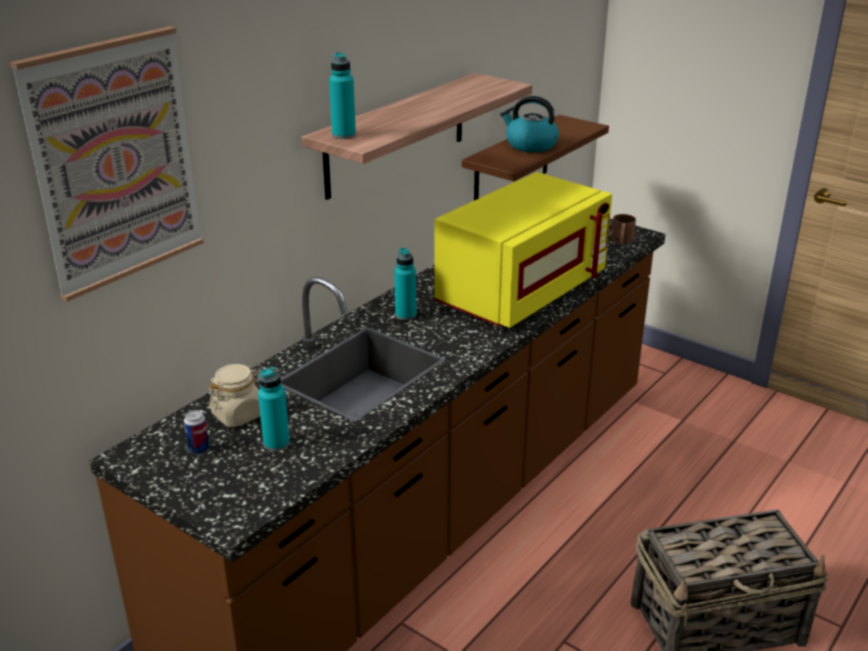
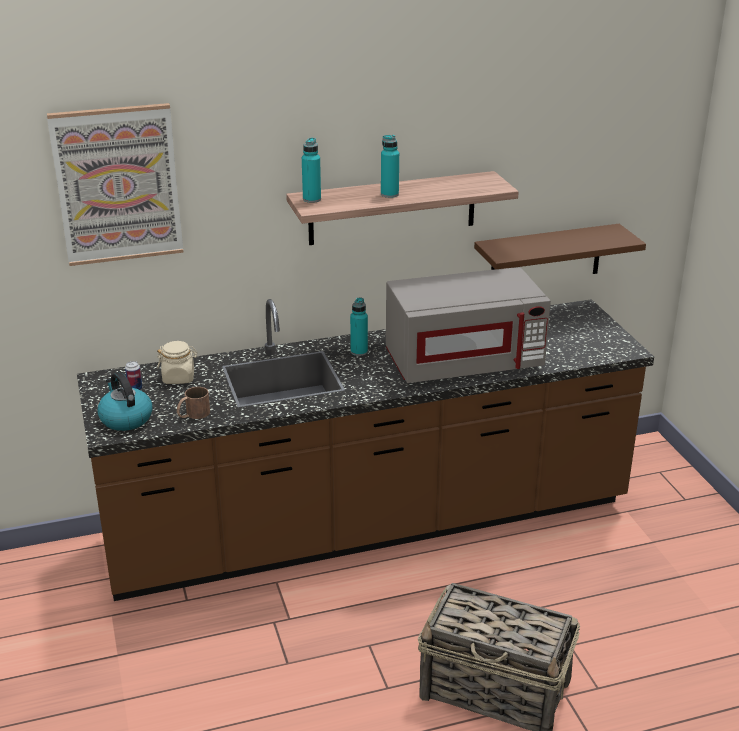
camera: 35 degrees right, 0 degrees up
turquoise bottle [258,367,290,451] -> turquoise bottle moved to [381,135,399,198]
yellow microwave [435,172,612,328] -> grey microwave [386,267,551,383]
kettle [500,96,559,152] -> kettle moved to [97,372,152,431]
brown mug [611,214,636,245] -> brown mug moved to [177,387,210,419]

